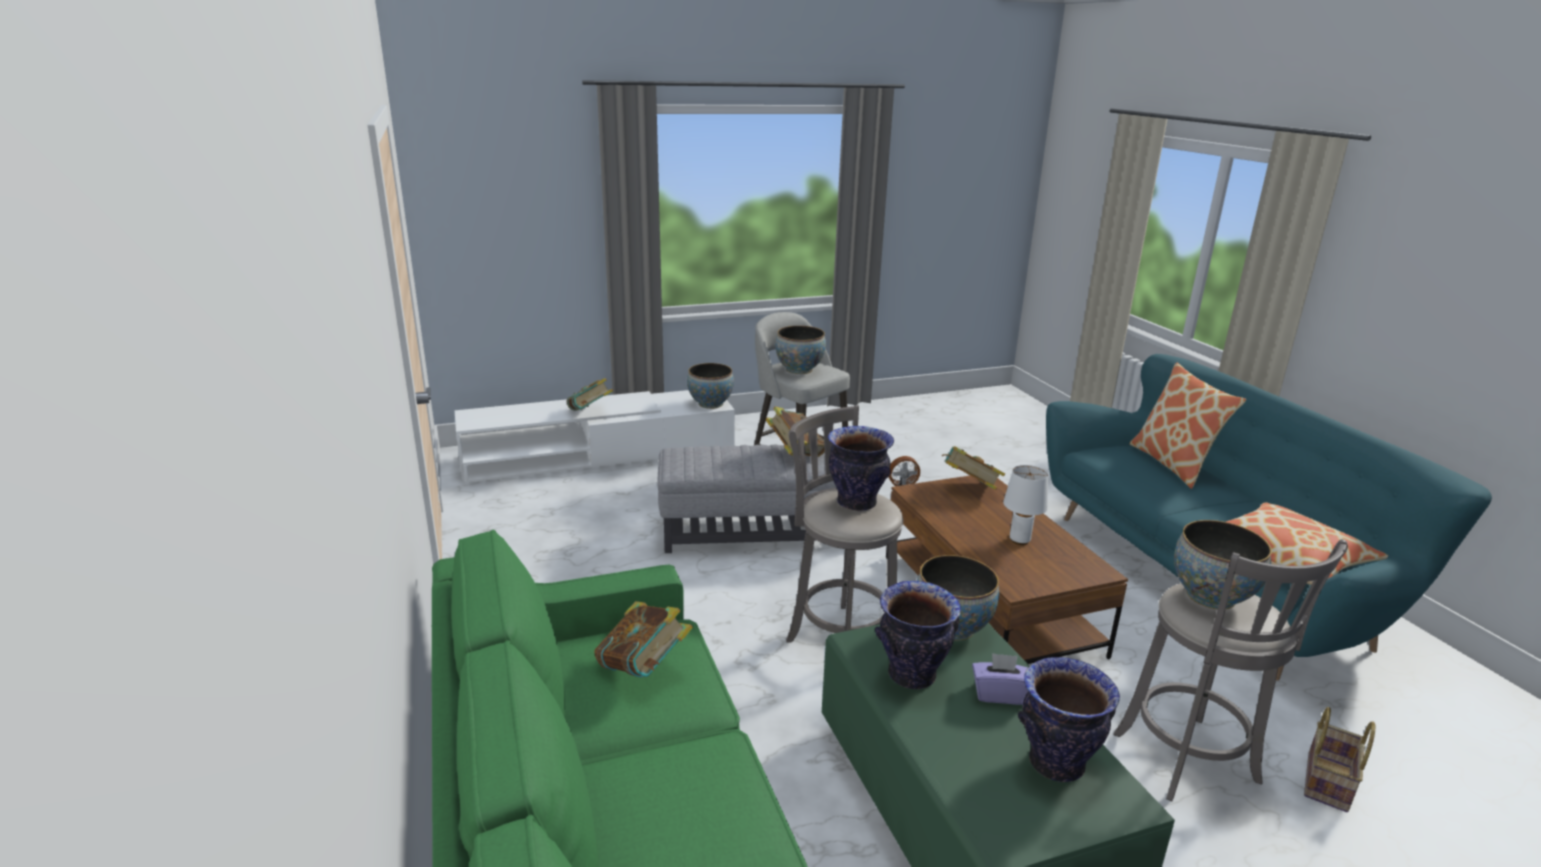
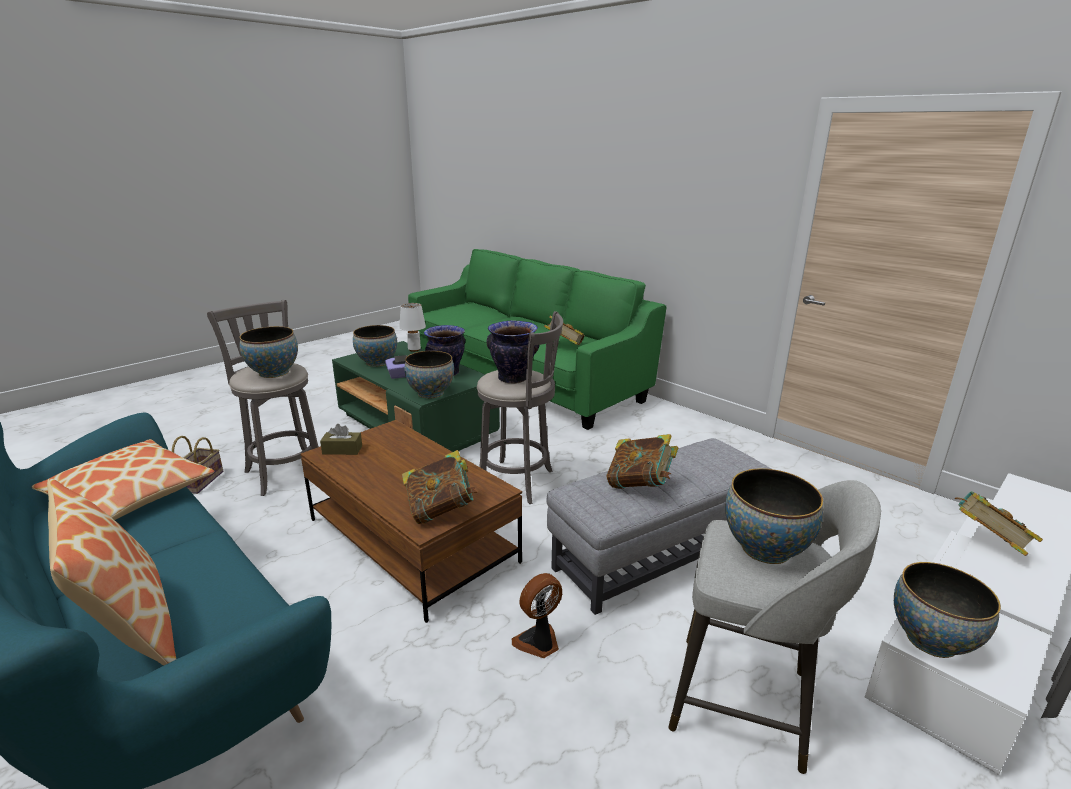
camera: 155 degrees right, 0 degrees up
white table lamp [1003,465,1048,545] -> white table lamp moved to [399,303,426,352]
vase [1018,657,1120,782] -> bowl [353,325,397,367]
none -> brown tissue box [320,424,362,455]

